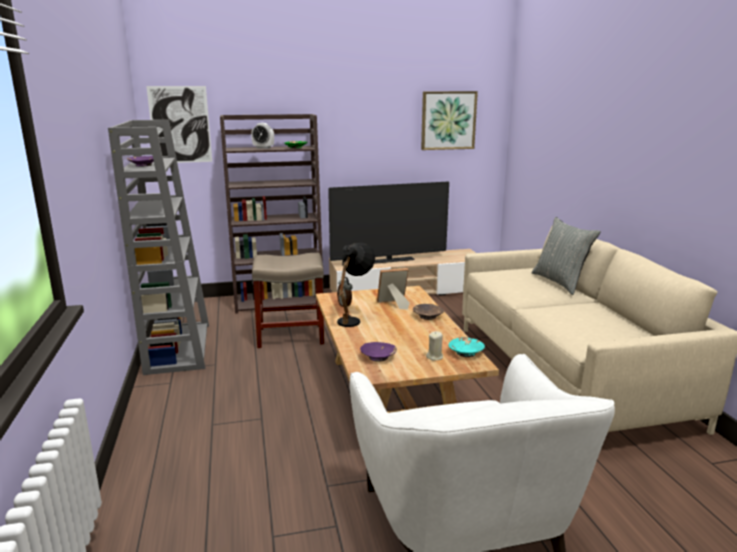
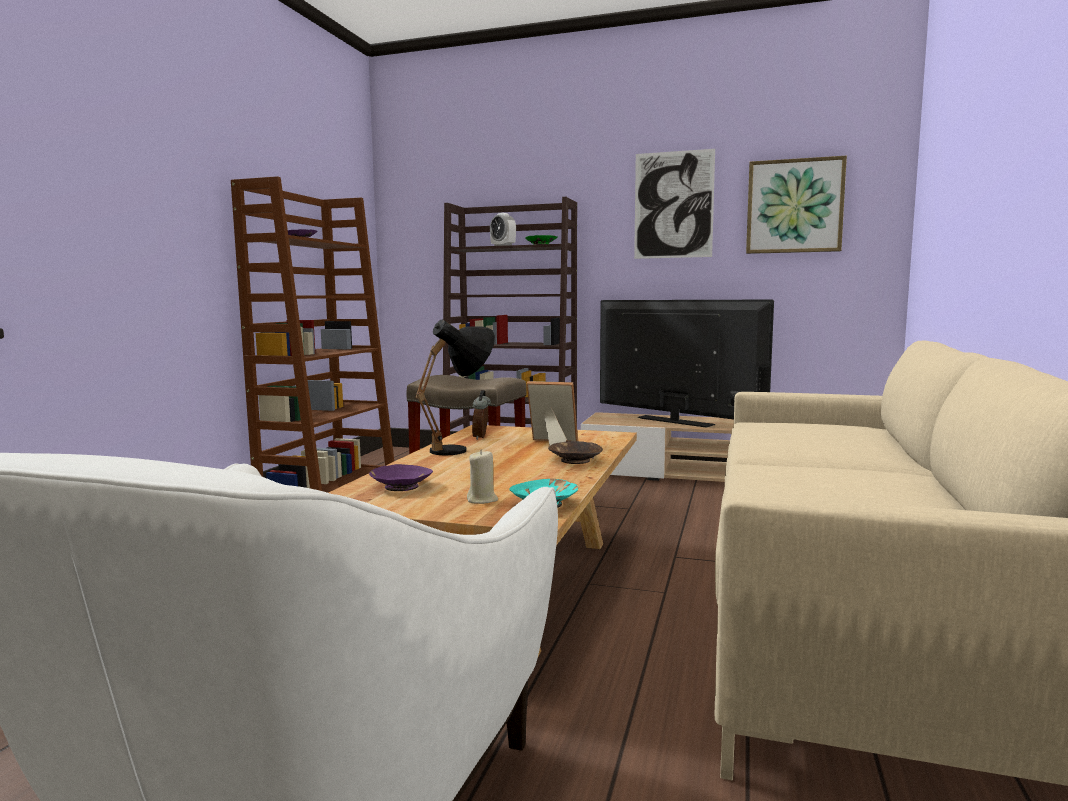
camera: 30 degrees right, 10 degrees down
grey bookcase [108,120,209,375] -> brown bookcase [231,176,394,493]
picture [146,86,212,163] -> picture moved to [634,149,715,259]
television [328,182,449,264] -> television turned 150 degrees counterclockwise [600,300,774,427]
grey pillow [531,217,601,295] -> none

